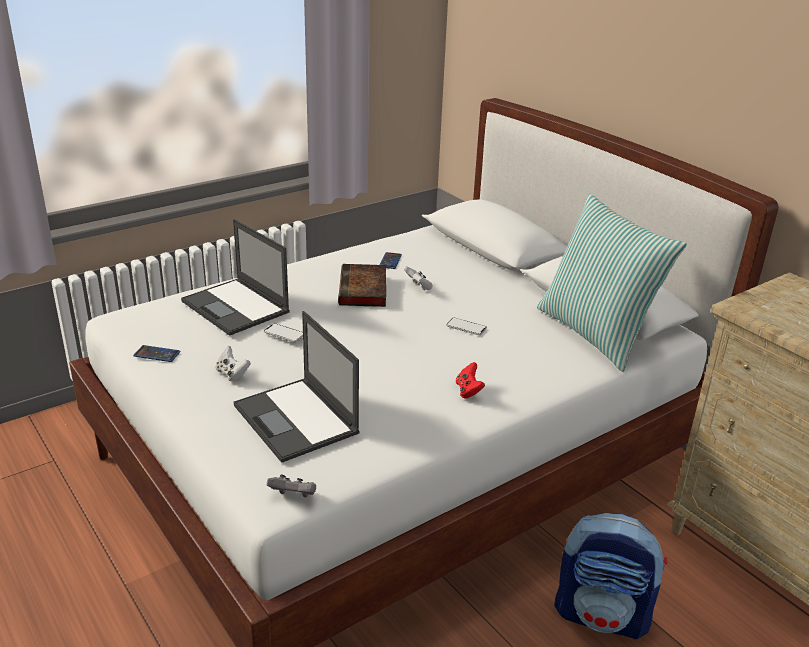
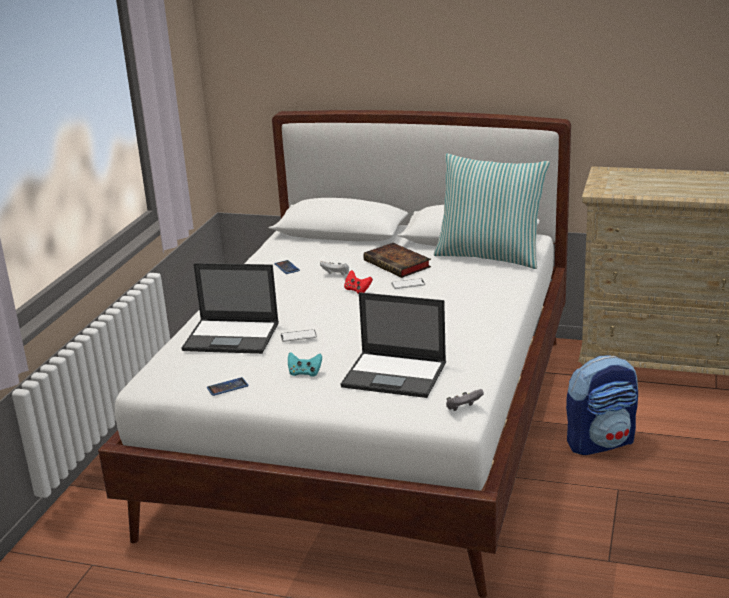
camera: 35 degrees left, 5 degrees down
white game controller [215,346,250,382] -> turquoise game controller [288,352,322,377]
book [338,264,386,307] -> book moved to [363,243,431,278]
red game controller [456,362,485,399] -> red game controller moved to [344,270,373,294]

